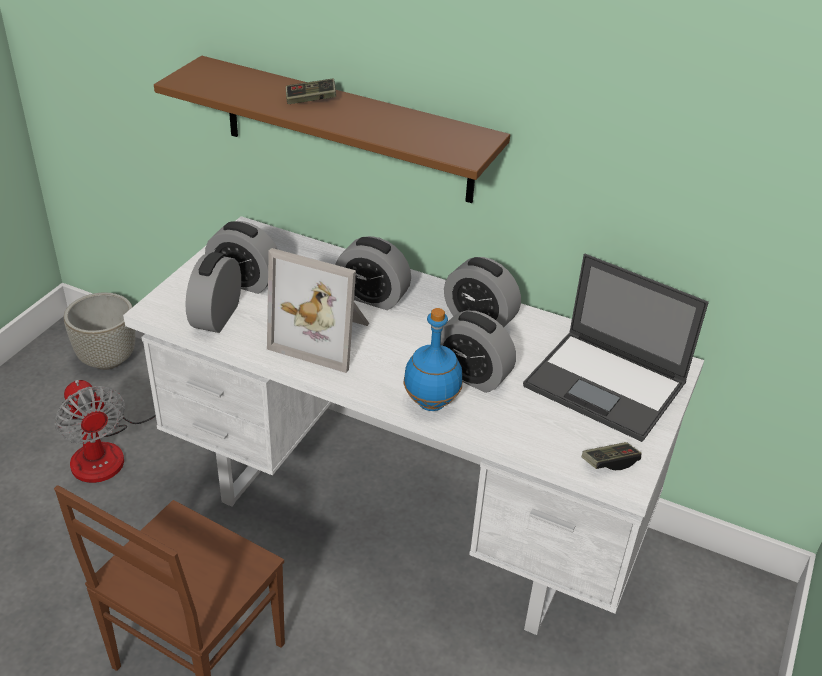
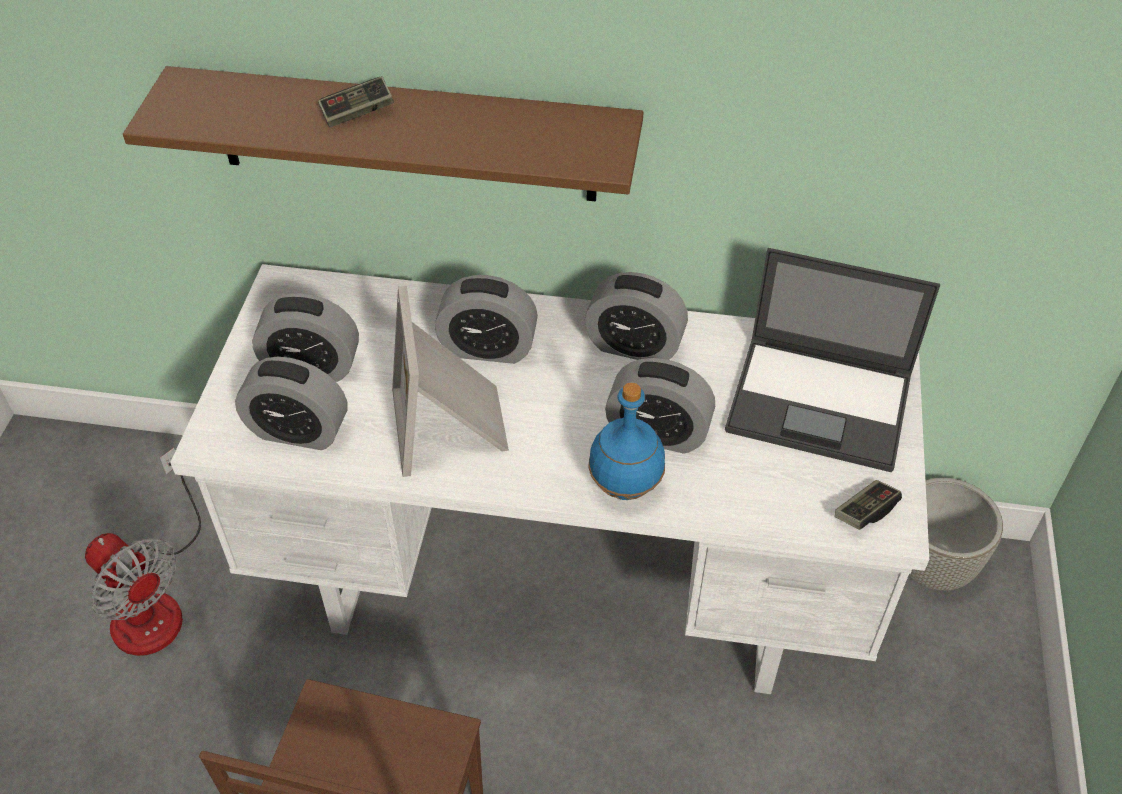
camera: 15 degrees left, 10 degrees up
grey planter [64,292,135,370] -> grey planter moved to [908,477,1003,591]
alarm clock [185,252,241,333] -> alarm clock turned 75 degrees counterclockwise [235,357,347,450]
picture frame [267,248,369,373] -> picture frame turned 75 degrees clockwise [392,286,509,477]

